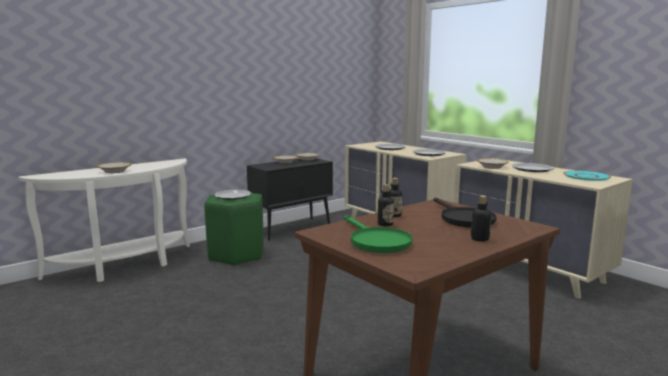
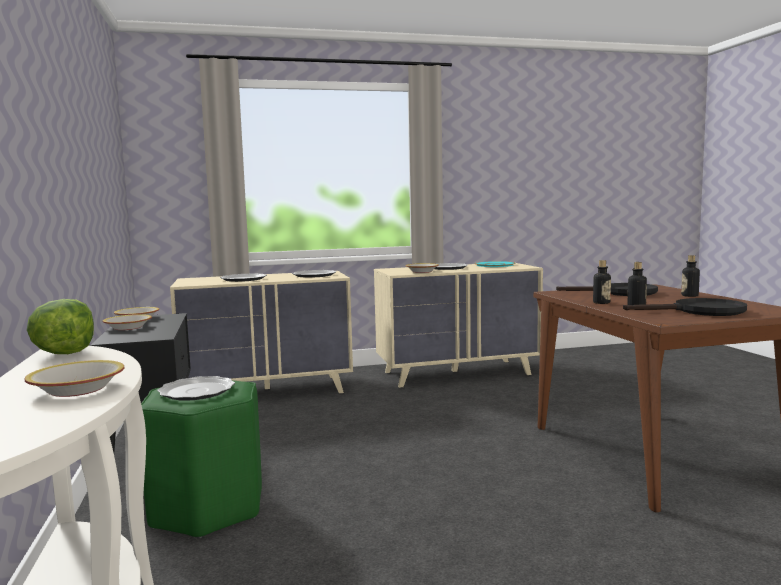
camera: 65 degrees left, 5 degrees down
green frying pan [344,215,413,253] -> black frying pan [623,298,747,316]
none -> lettuce [27,299,94,354]

